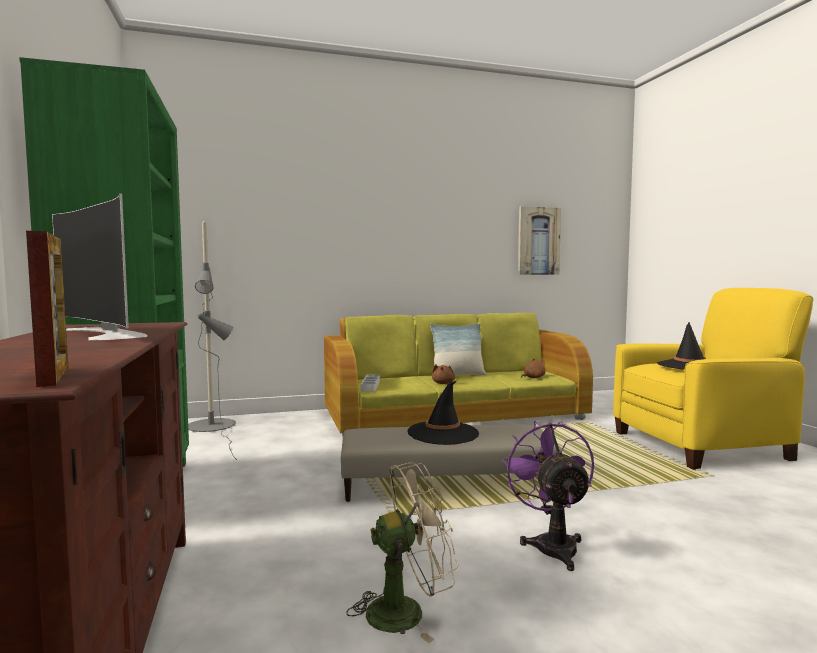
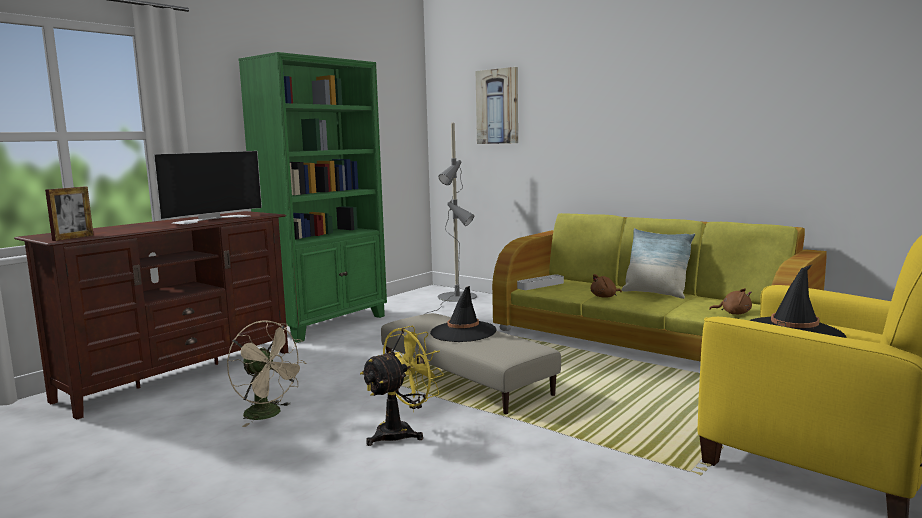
camera: 55 degrees right, 5 degrees up
television [52,194,148,341] -> television turned 150 degrees counterclockwise [153,151,262,224]
purple fan [503,421,594,571] -> yellow fan [360,326,444,446]
picture [518,206,561,275] -> picture moved to [476,67,518,144]

